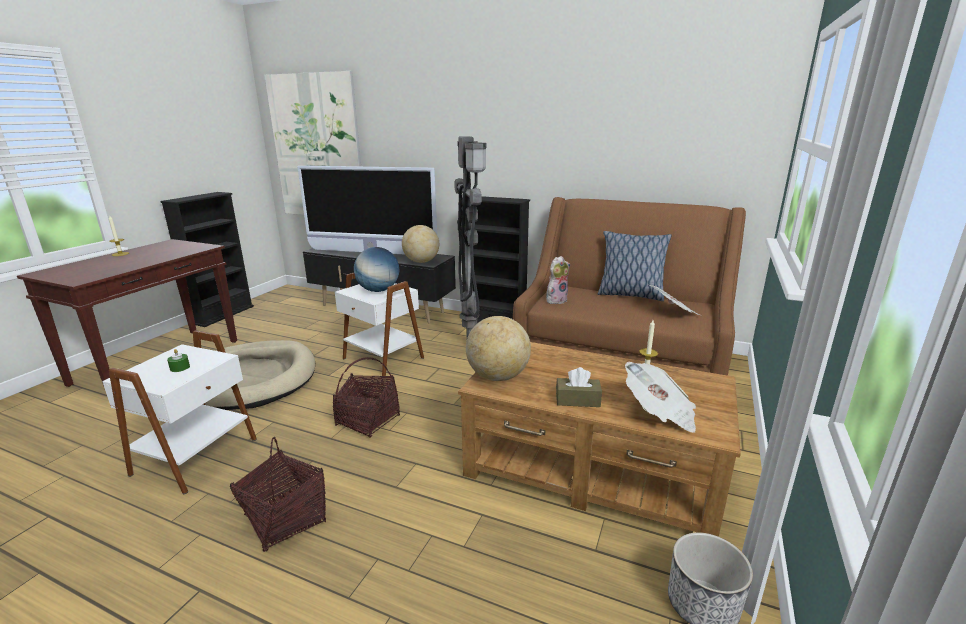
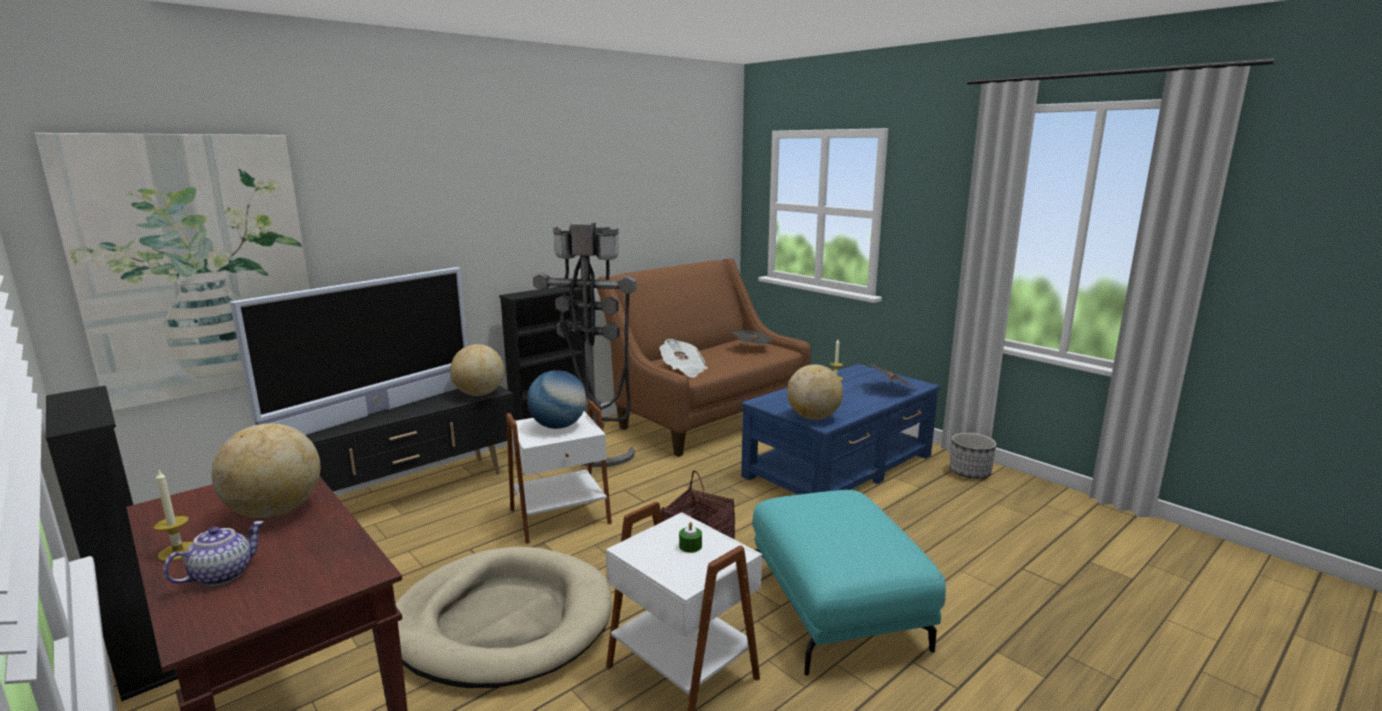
camera: 65 degrees left, 5 degrees down
basket [230,437,326,552] -> turquoise ottoman [753,490,946,676]
brown coffee table [458,342,741,537] -> blue coffee table [741,364,941,495]
plush toy [546,256,570,304] -> newspaper [659,339,708,378]
brown tissue box [556,367,602,407] -> none
pillow [598,231,671,301] -> none
none -> teapot [163,521,264,586]
none -> globe [211,423,320,518]

